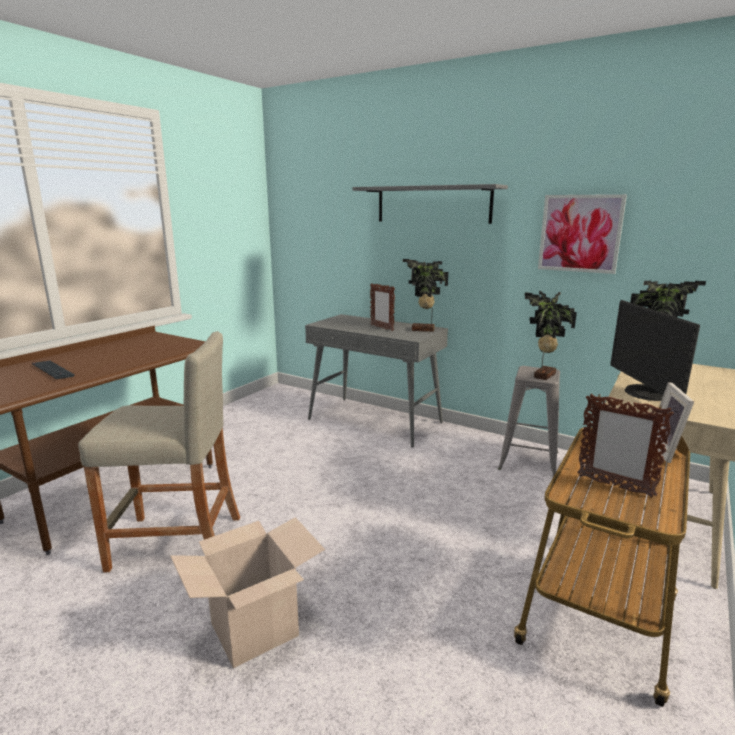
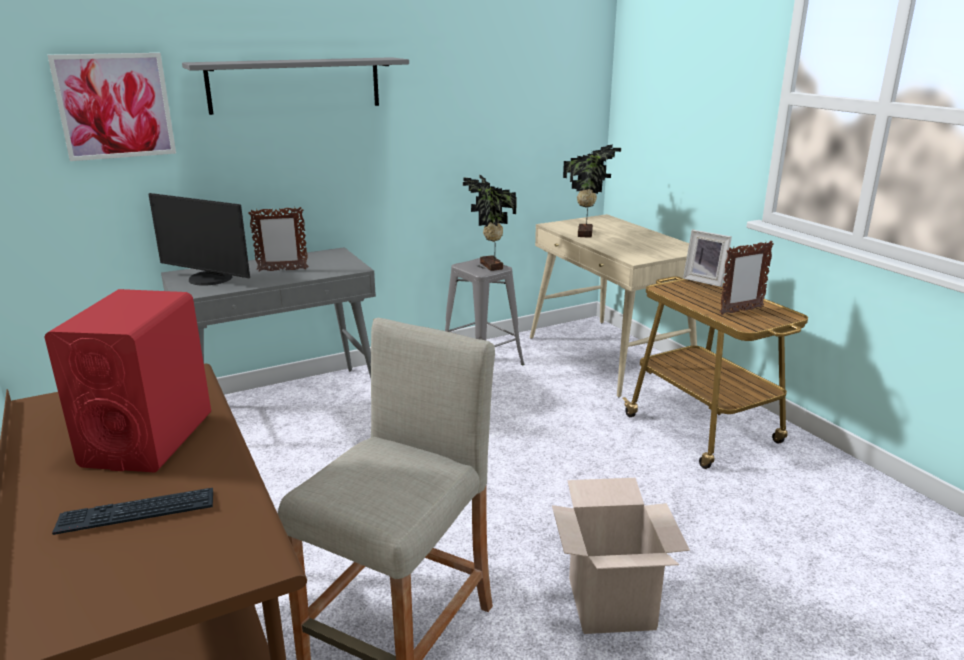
camera: 60 degrees left, 5 degrees up
potted plant [403,259,448,332] -> none
picture [538,194,627,274] -> picture moved to [47,53,176,161]
monitor [610,300,700,401] -> monitor moved to [149,193,250,286]
none -> red speaker [44,289,211,473]

